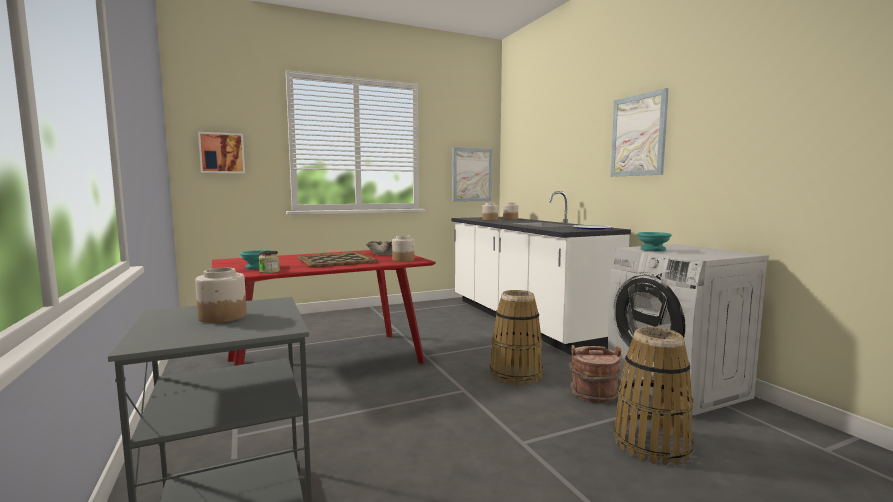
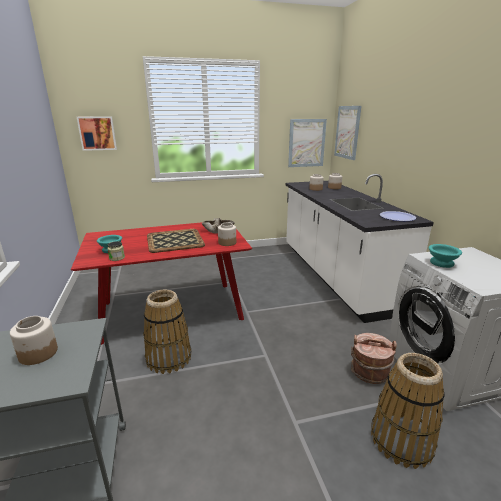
camera: 10 degrees right, 15 degrees up
basket [490,290,543,386] -> basket moved to [143,290,191,374]
picture [610,88,669,177] -> picture moved to [334,106,361,160]

